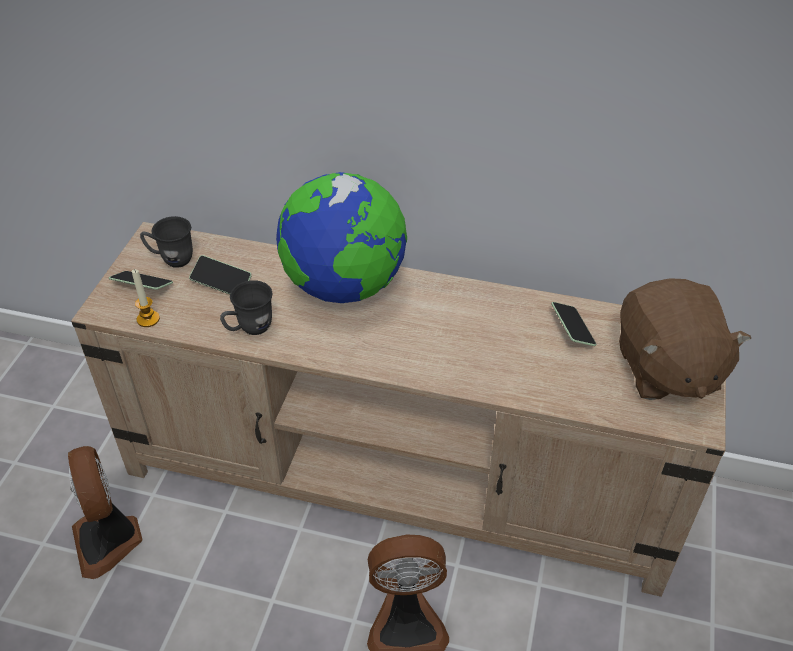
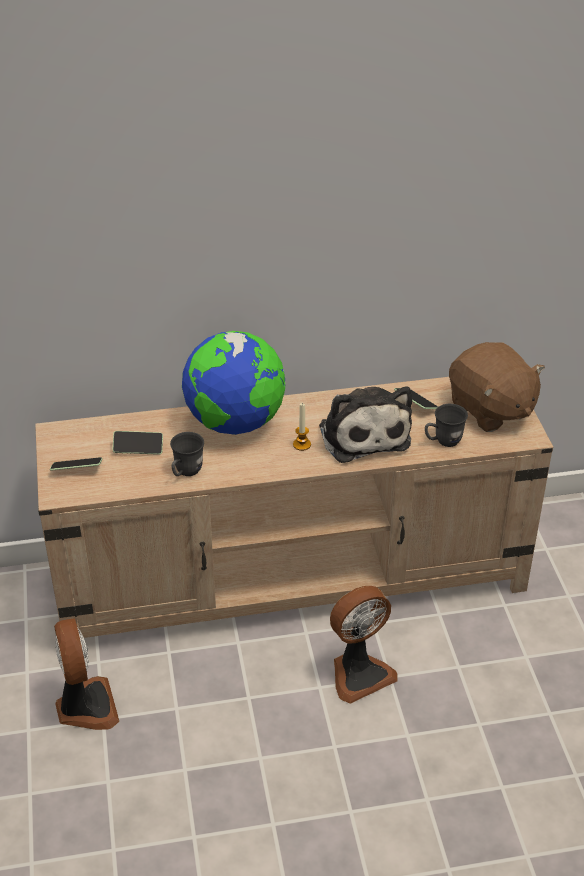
camera: 25 degrees left, 5 degrees down
fan [68,446,143,579] -> fan turned 150 degrees counterclockwise [54,618,119,730]
candle [132,269,160,327] -> candle moved to [293,403,311,451]
grey mug [140,216,193,268] -> grey mug moved to [425,404,468,447]
none -> plush toy [319,386,412,463]

